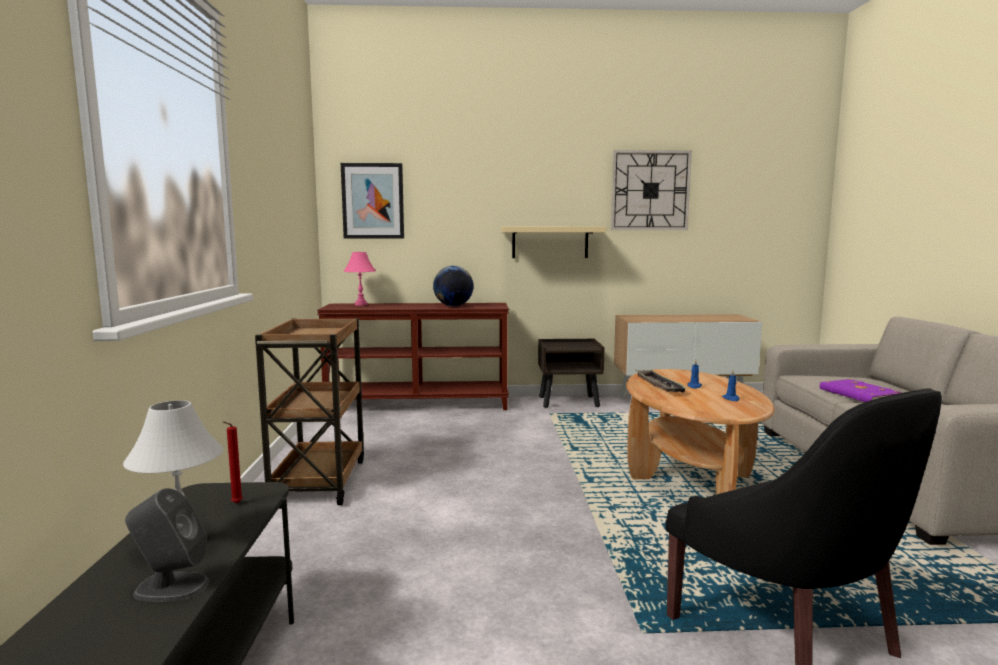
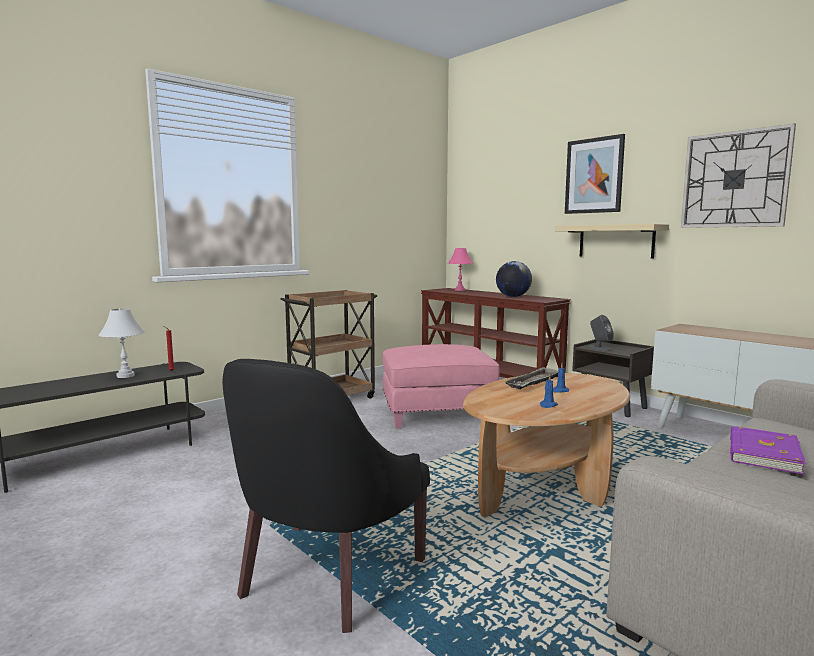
camera: 50 degrees right, 0 degrees up
grey speaker [125,488,209,602] -> grey speaker moved to [589,315,614,351]
picture [341,163,404,238] -> picture moved to [565,134,625,214]
none -> pink ottoman [383,344,499,429]

